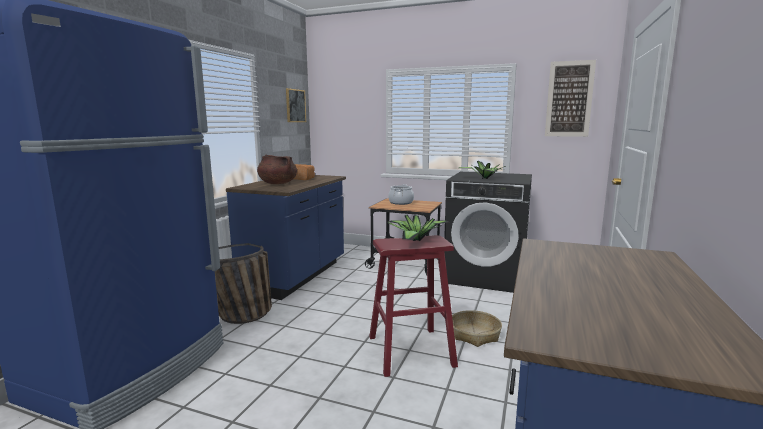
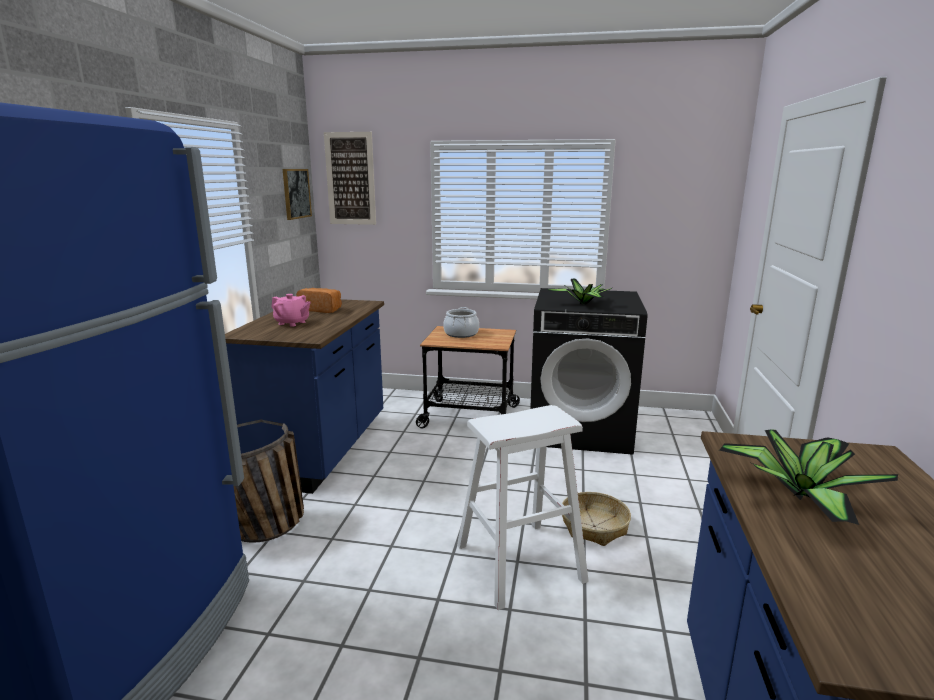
camera: 10 degrees left, 5 degrees up
brown cooking pot [257,155,297,184] -> pink teapot [271,294,311,327]
red stool [369,235,458,377] -> white stool [457,405,589,610]
potted plant [388,215,449,241] -> potted plant moved to [719,429,899,525]
picture [545,60,596,137] -> picture moved to [324,132,376,225]

